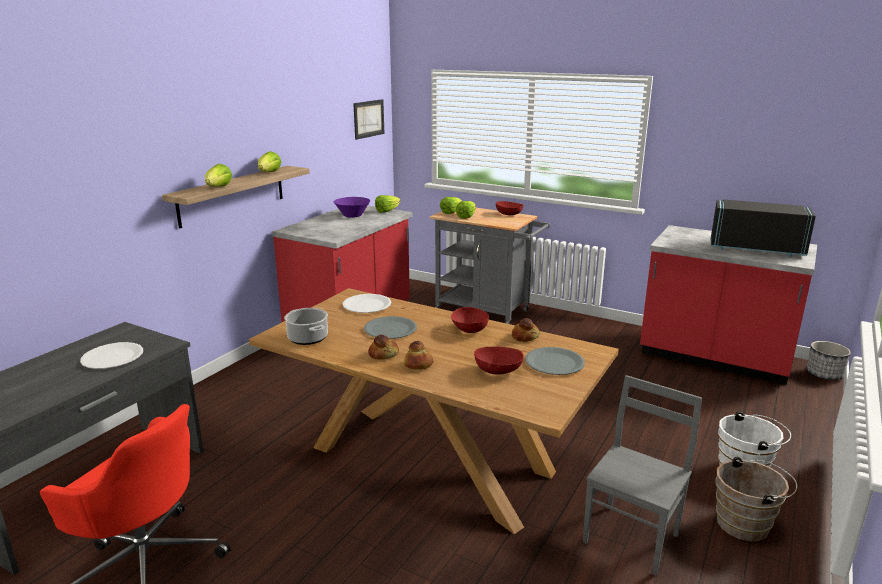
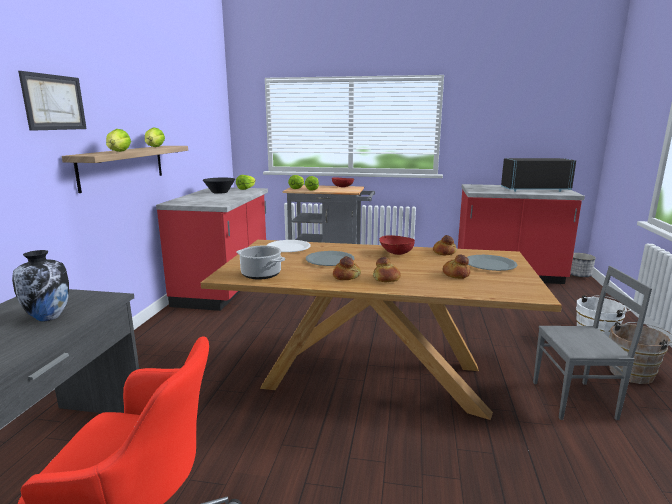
camera: 20 degrees left, 5 degrees down
white plate [80,342,143,369] -> vase [12,250,69,321]
purple bowl [334,197,370,218] -> black bowl [203,178,235,194]
picture [353,99,384,140] -> picture moved to [18,71,87,131]
red bowl [474,346,524,375] -> bread [443,254,470,279]
grey chair [583,375,702,576] -> grey chair turned 75 degrees clockwise [533,266,652,420]

